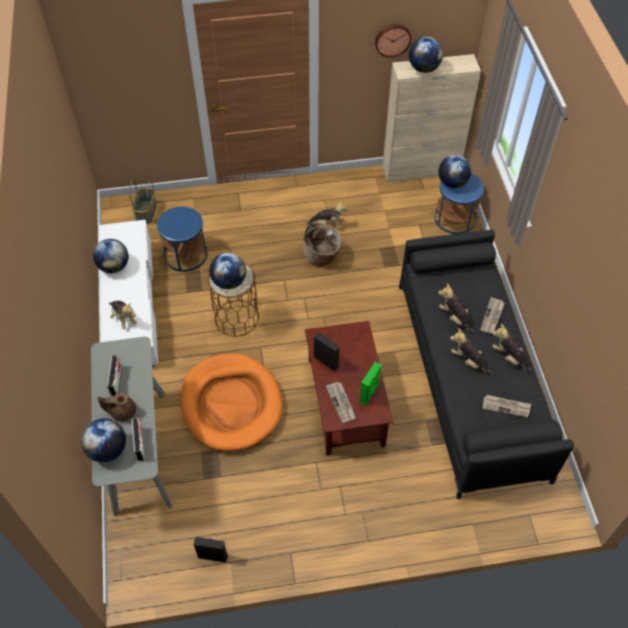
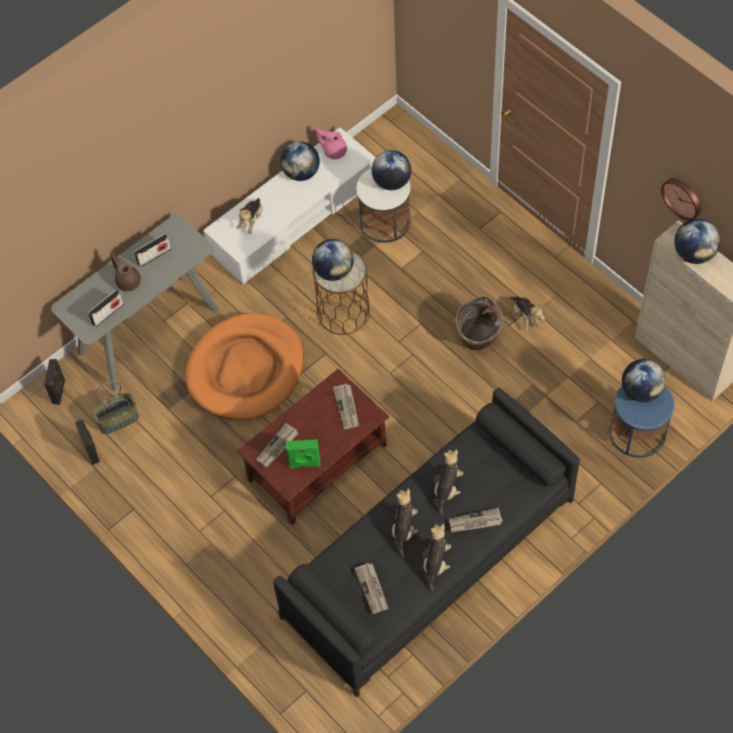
camera: 60 degrees right, 5 degrees up
globe [81,418,126,462] -> globe moved to [372,150,411,190]
basket [129,179,157,224] -> basket moved to [92,381,139,434]
blue side table [157,207,208,272] -> white side table [356,168,411,243]
black speaker [314,332,340,371] -> black speaker moved to [44,359,65,405]
none -> pink teapot [316,127,347,159]
none -> newspaper [333,384,359,429]

